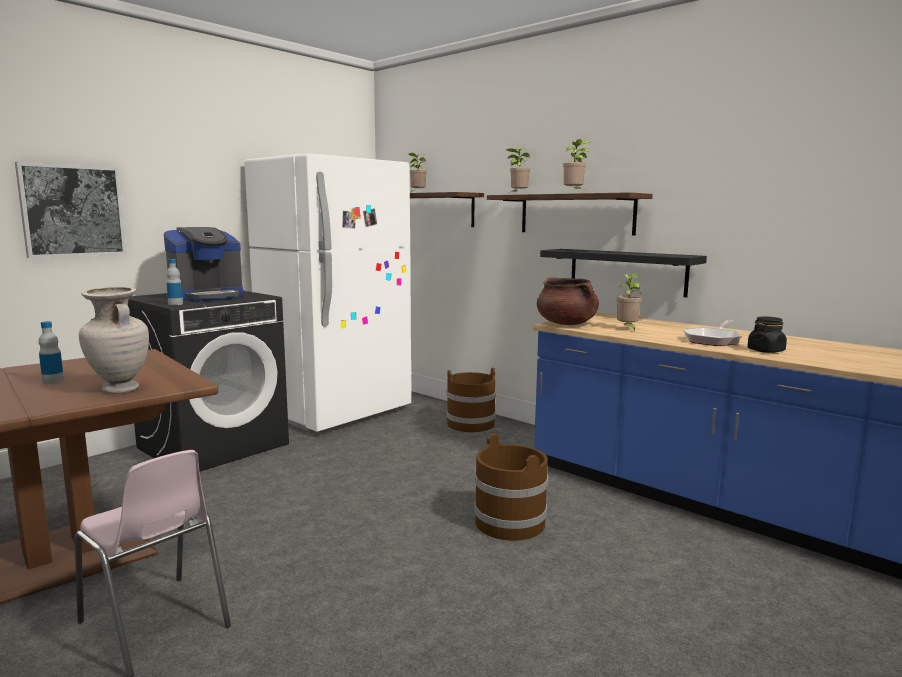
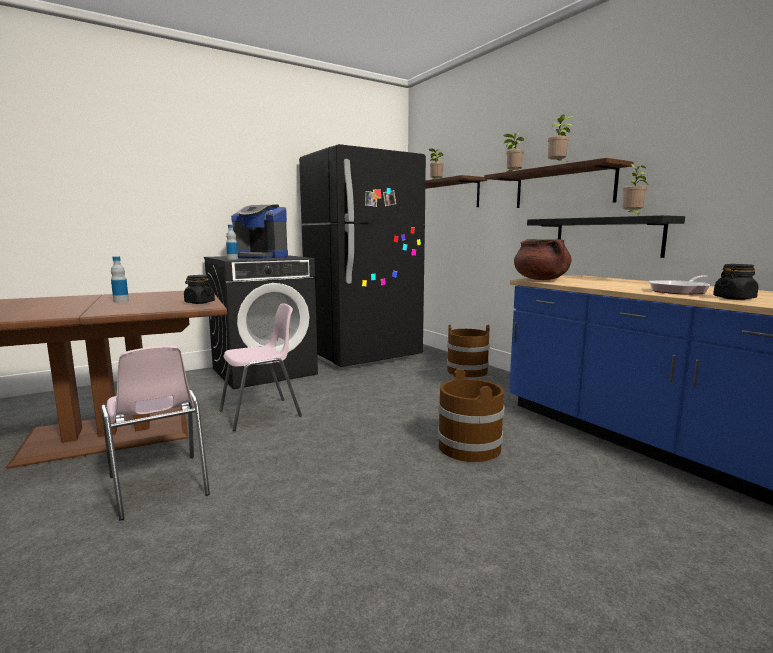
camera: 15 degrees right, 0 degrees up
picture [15,162,127,258] -> none
beige vase [79,287,149,394] -> none
coffee machine [164,227,243,301] -> coffee machine turned 45 degrees clockwise [231,205,288,258]
white fridge [244,153,411,432] -> black fridge [299,144,426,367]
potted plant [616,273,643,331] -> potted plant moved to [622,164,648,215]
none -> black jar [184,275,215,304]
none -> pink chair [219,303,302,431]

